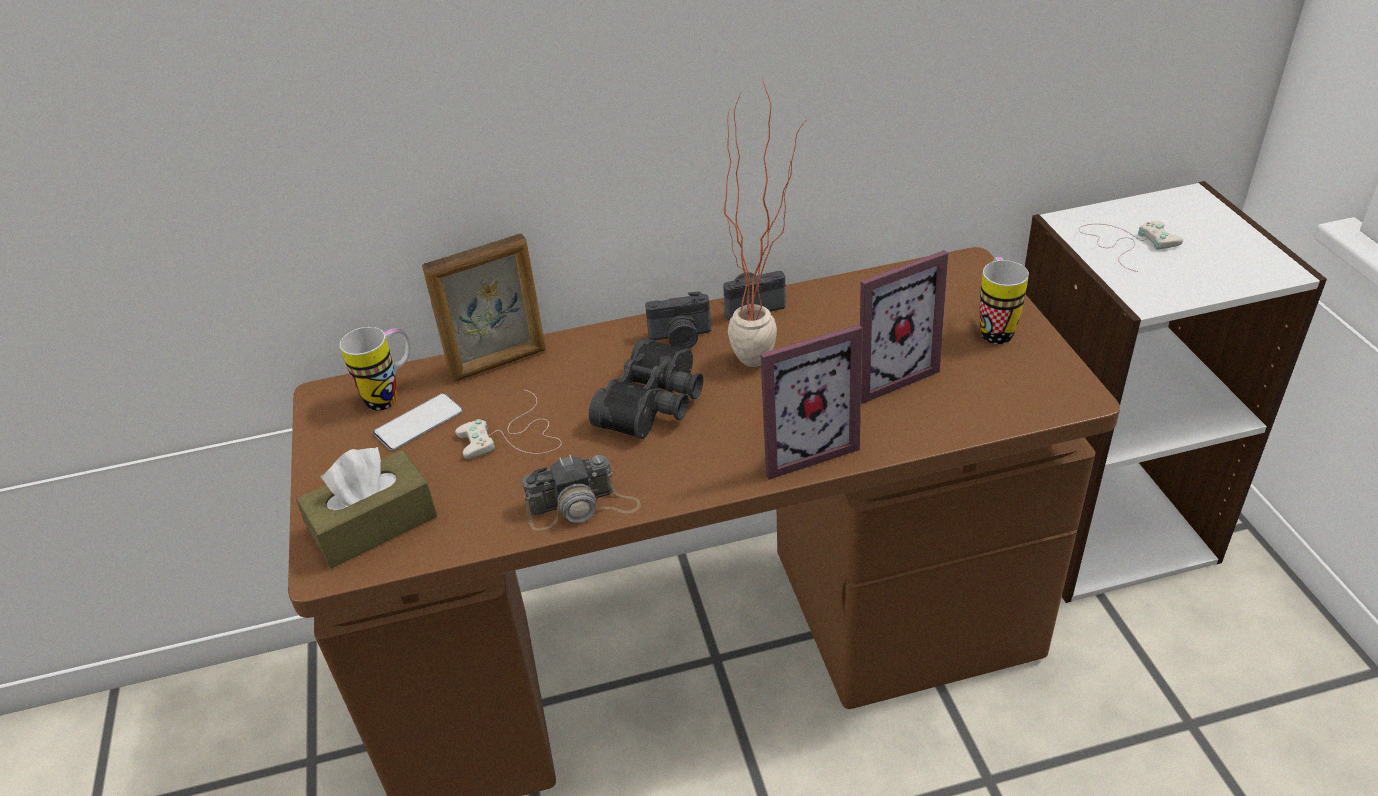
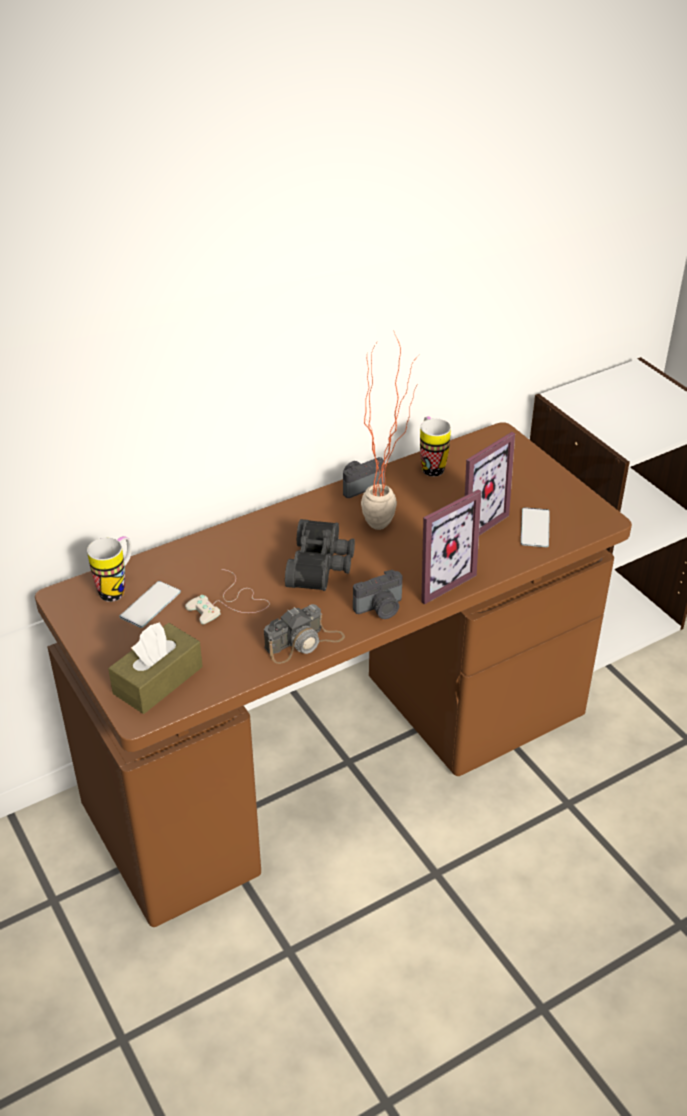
camera: 20 degrees left, 0 degrees up
picture frame [422,234,546,382] -> none
camera [645,291,711,349] -> camera moved to [353,570,403,619]
mug [980,257,1029,344] -> mug moved to [420,416,451,477]
white game controller [1078,221,1183,272] -> none
none -> phone [521,507,550,547]

